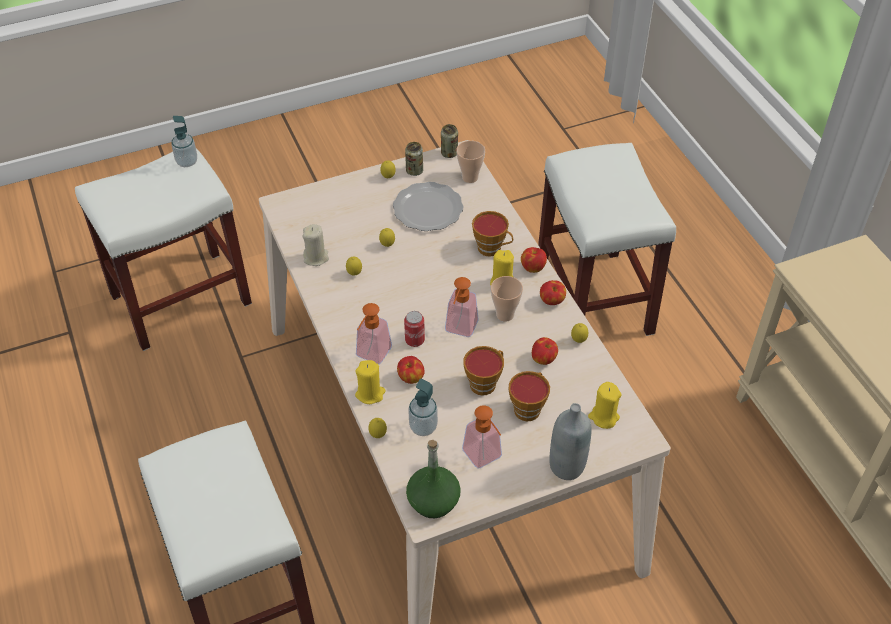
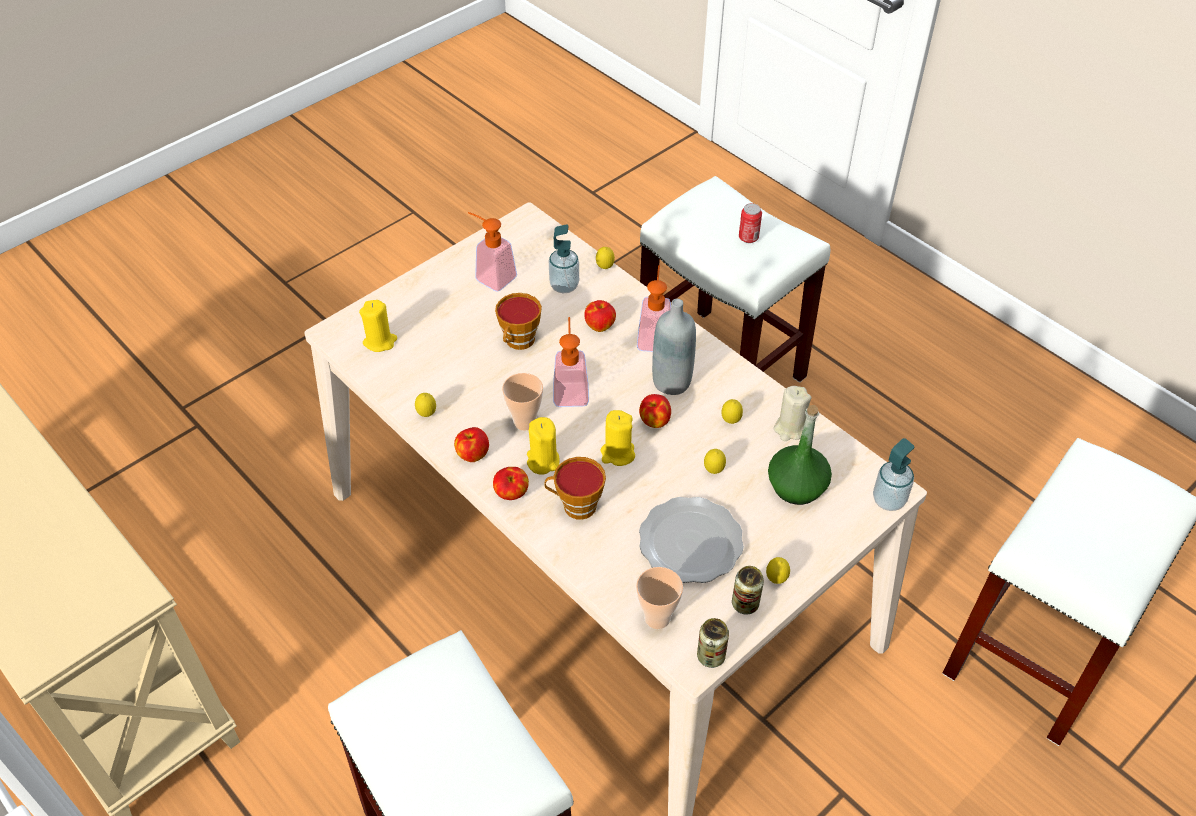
camera: 160 degrees right, 0 degrees up
soap dispenser [171,116,197,167] -> soap dispenser moved to [873,438,914,511]
yellow candle [355,360,385,404] -> yellow candle moved to [600,410,635,466]
can [404,311,425,347] -> can moved to [739,203,762,243]
green bottle [406,440,461,518] -> green bottle moved to [768,405,832,505]
cup [508,371,550,421] -> none
apple [532,337,558,365] -> apple moved to [639,394,671,428]
grey bottle [549,403,591,480] -> grey bottle moved to [652,299,696,395]

